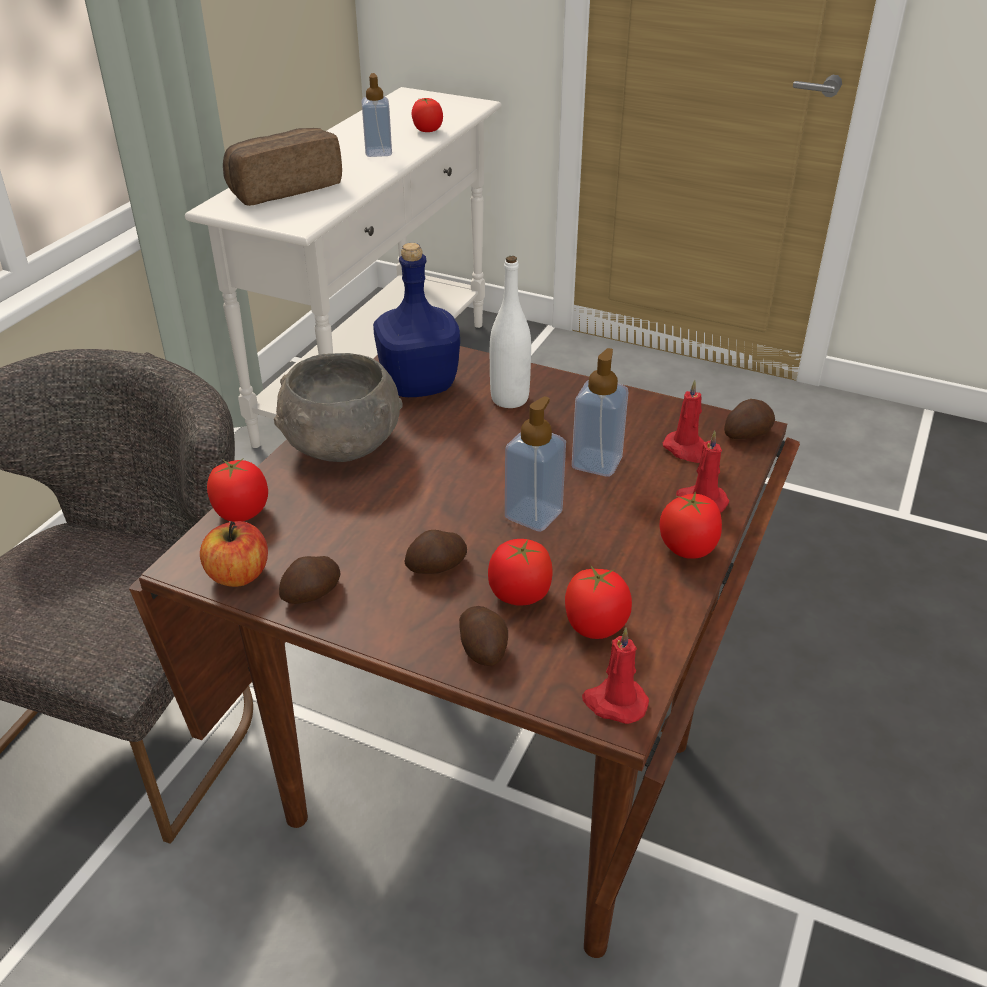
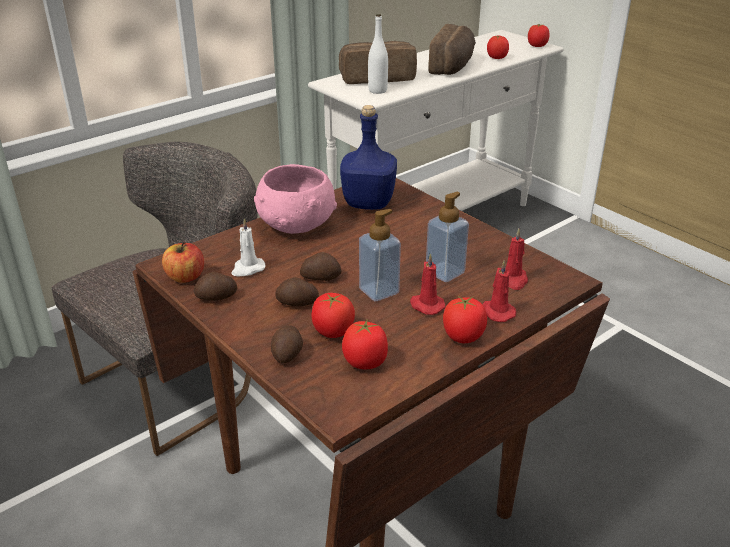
camera: 25 degrees right, 5 degrees down
tomato [207,458,268,522] -> tomato moved to [528,24,550,47]
grey bowl [274,353,403,462] -> pink bowl [254,164,337,234]
soap dispenser [361,73,392,157] -> bread [429,24,476,75]
white bottle [490,256,531,408] -> white bottle moved to [368,14,388,94]
red candle [582,627,649,724] -> red candle moved to [410,253,445,315]
potato [724,399,775,439] -> potato moved to [300,252,341,281]
none -> white candle [231,218,265,276]

